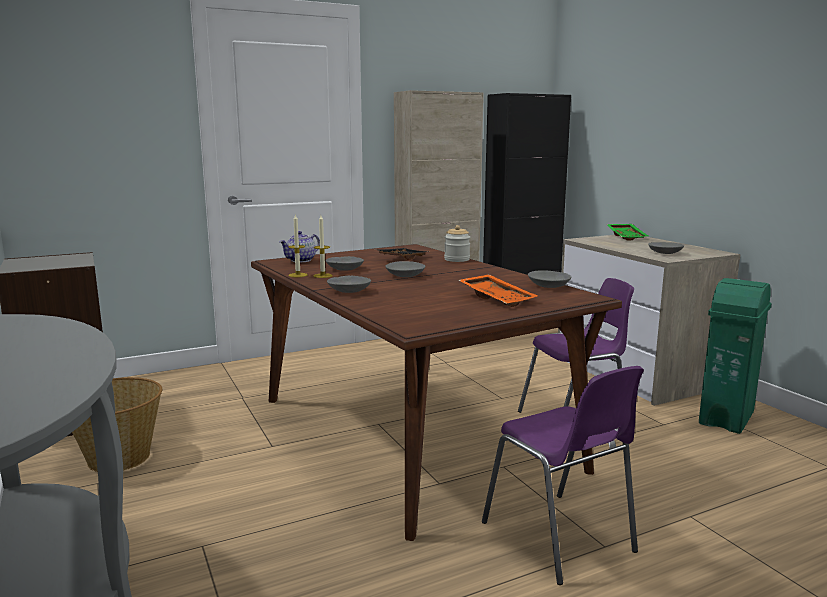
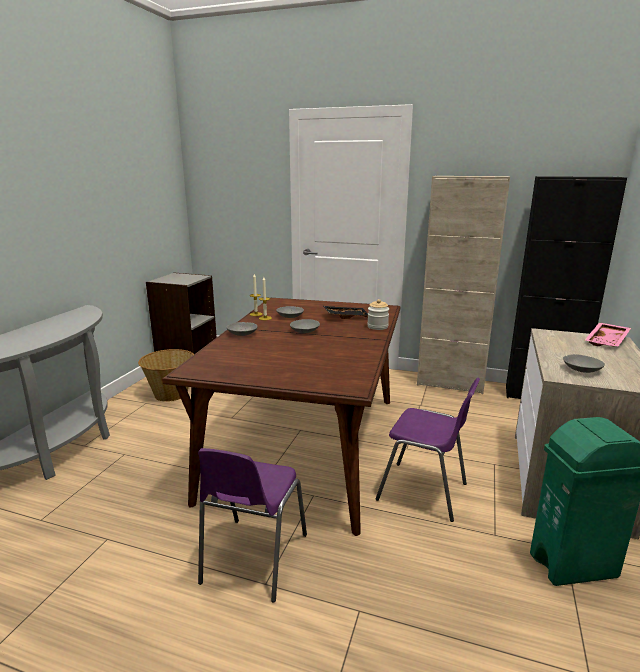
camera: 45 degrees right, 5 degrees up
teapot [280,231,320,262] -> none
orange tray [459,274,538,307] -> none
grey bowl [528,270,571,288] -> none
green tray [606,224,648,241] -> pink tray [585,323,631,347]

